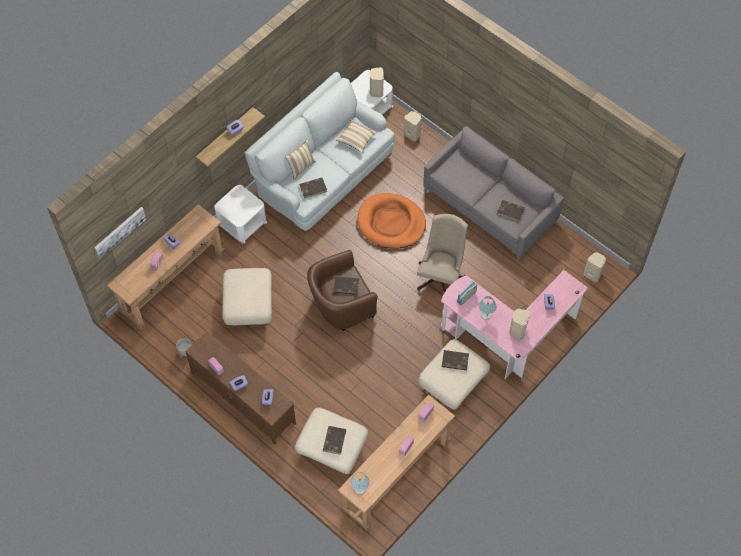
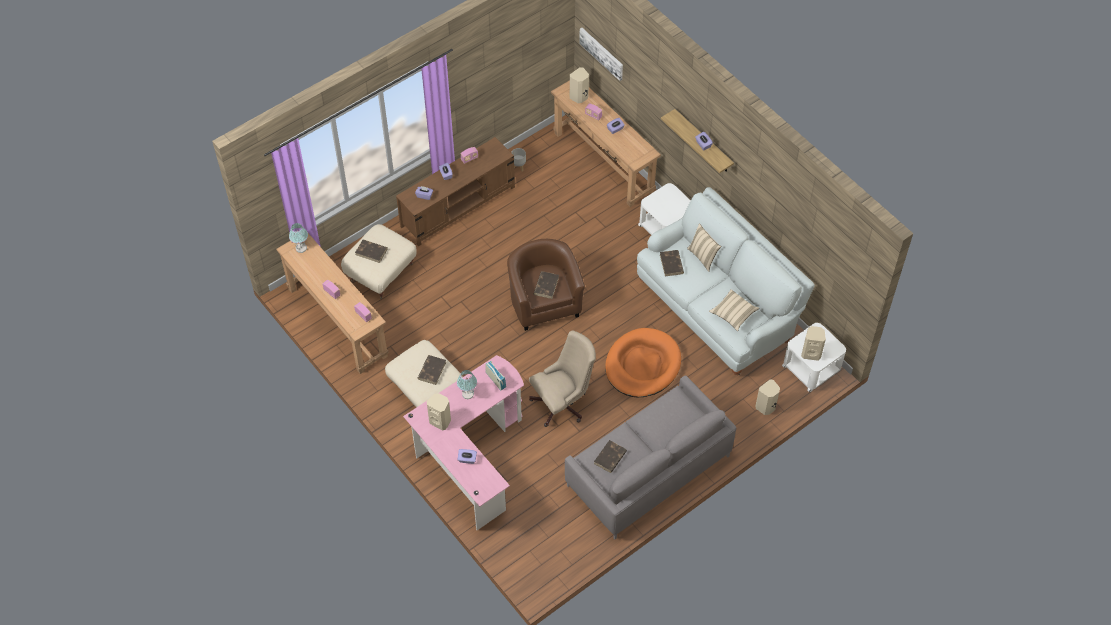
camera: 100 degrees right, 5 degrees down
beige ottoman [222,268,272,328] -> none
beige office chair [417,214,468,293] -> beige office chair turned 60 degrees counterclockwise [529,330,596,427]
beige speaker [584,252,606,282] -> beige speaker moved to [570,67,589,103]

